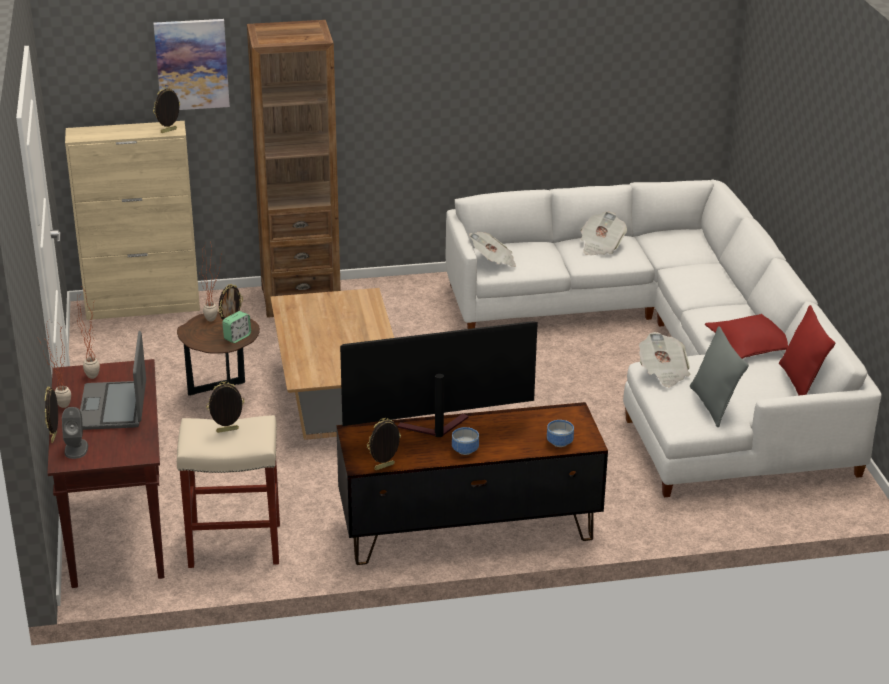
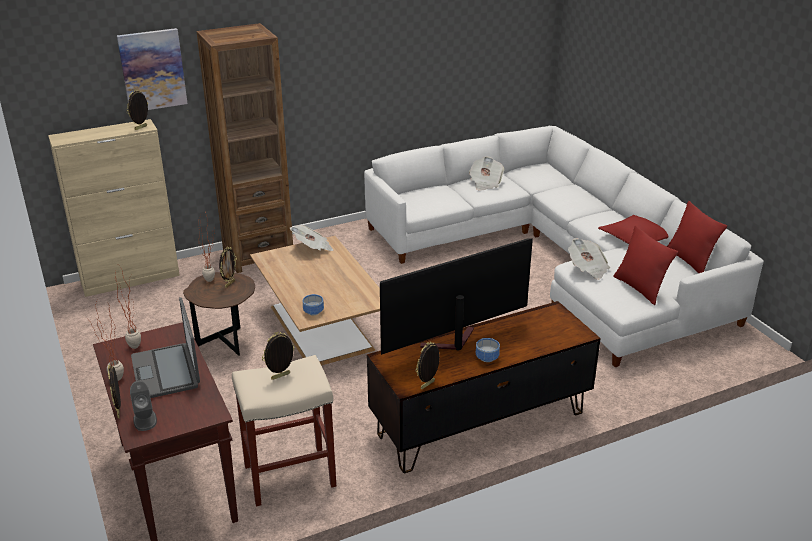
camera: 15 degrees left, 0 degrees up
alarm clock [222,311,251,343] -> none
newspaper [469,232,516,267] -> newspaper moved to [290,225,334,251]
bowl [547,420,574,447] -> bowl moved to [303,294,324,315]
grey pillow [690,326,749,427] -> red pillow [613,225,678,305]

